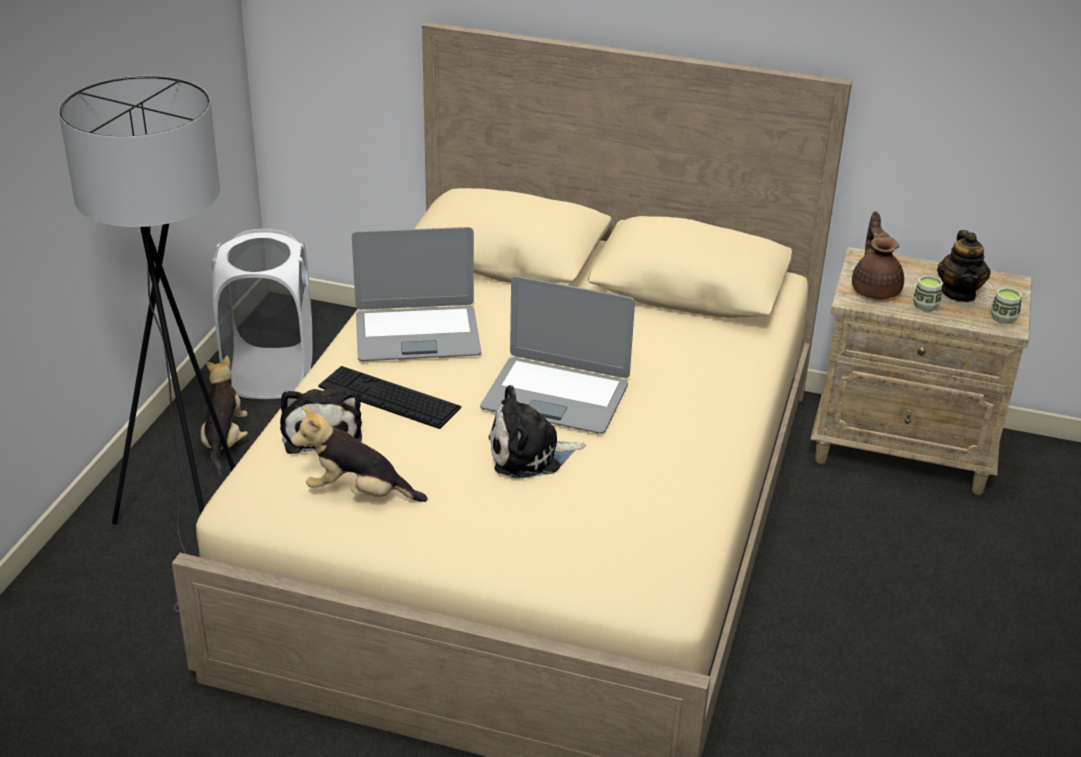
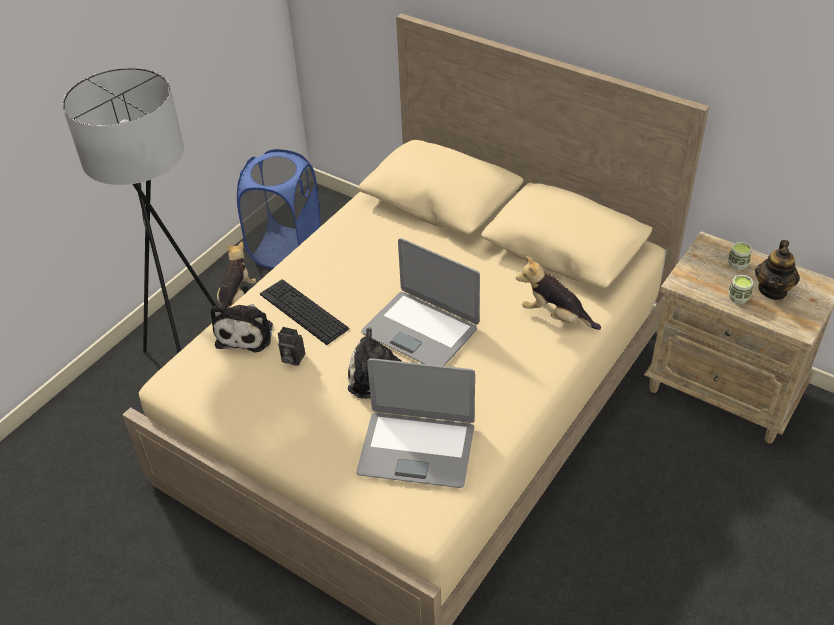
camera: 20 degrees right, 10 degrees up
white laundry basket [212,229,313,399] -> blue laundry basket [237,149,321,269]
plush toy [291,406,427,502] -> plush toy moved to [516,256,601,330]
laptop [352,227,481,361] -> laptop moved to [356,358,475,488]
brown teapot [852,211,904,299] -> none
cup [991,288,1022,324] -> cup moved to [728,242,752,270]
none -> camera [278,327,305,366]

